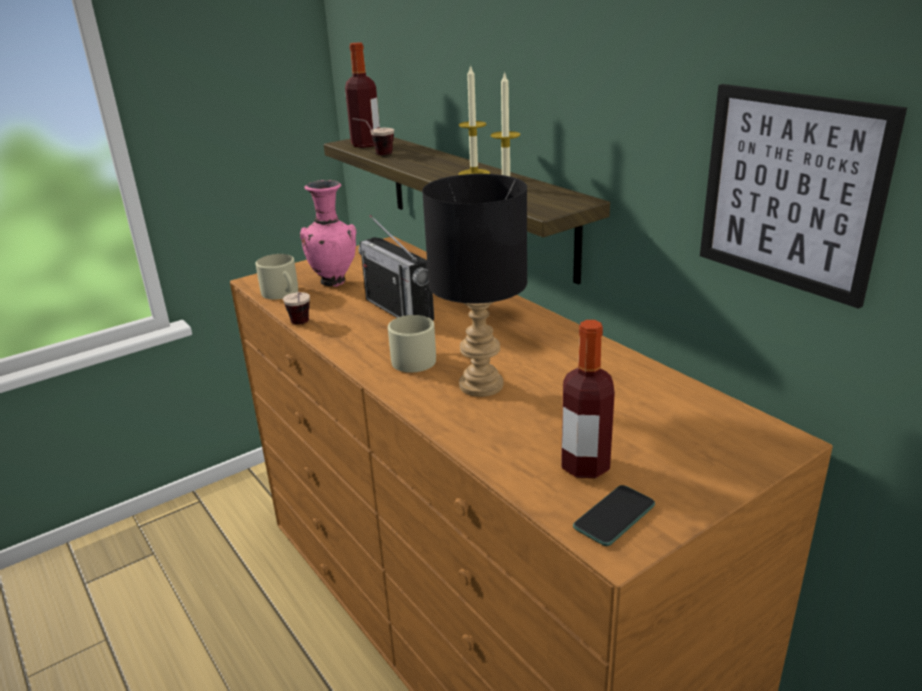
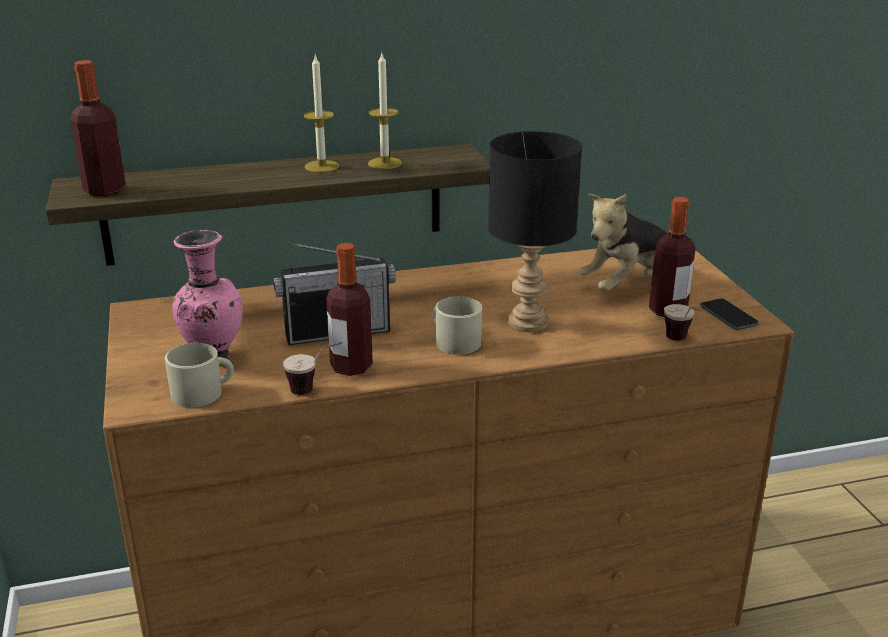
camera: 70 degrees left, 0 degrees up
cup [352,118,394,155] -> cup moved to [664,304,701,341]
picture [700,84,907,309] -> none
none -> bottle [326,243,373,376]
none -> plush toy [579,194,667,291]

